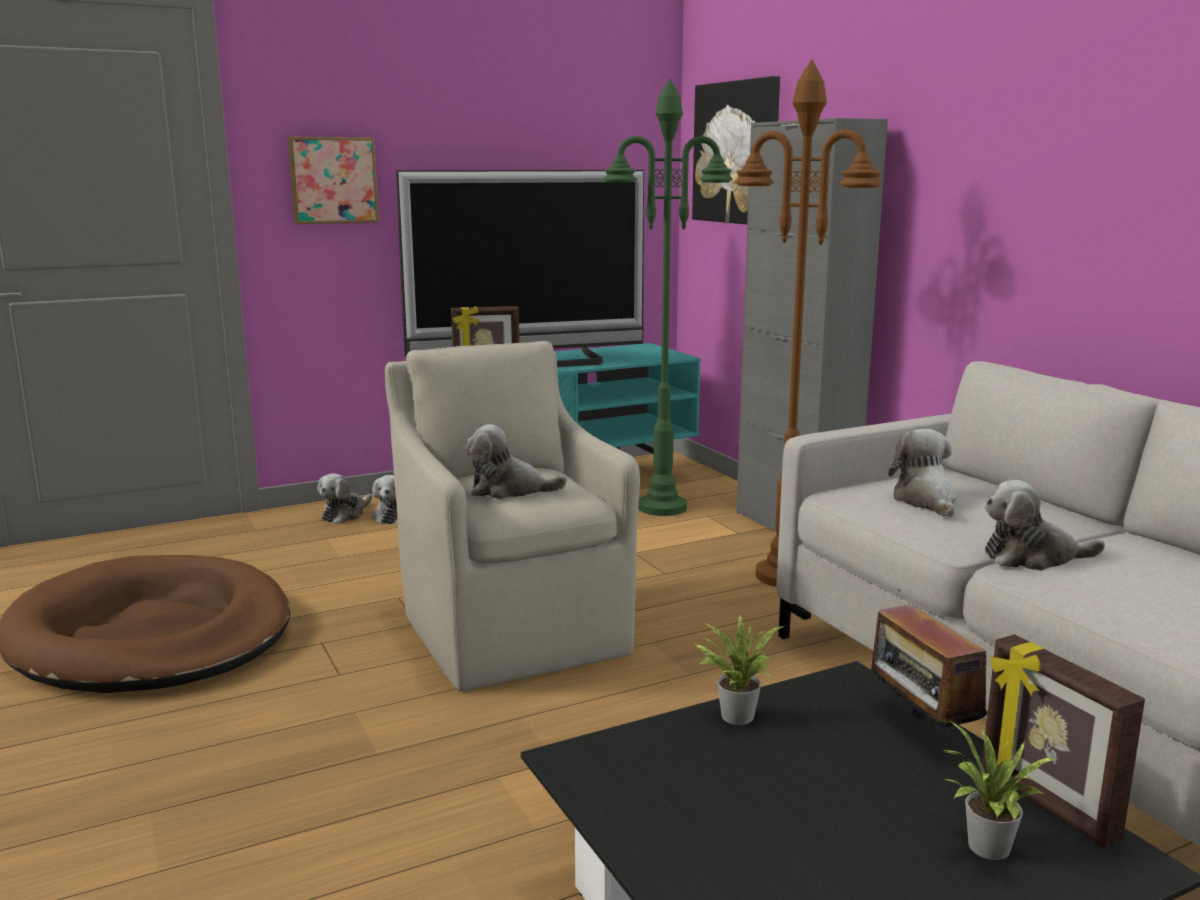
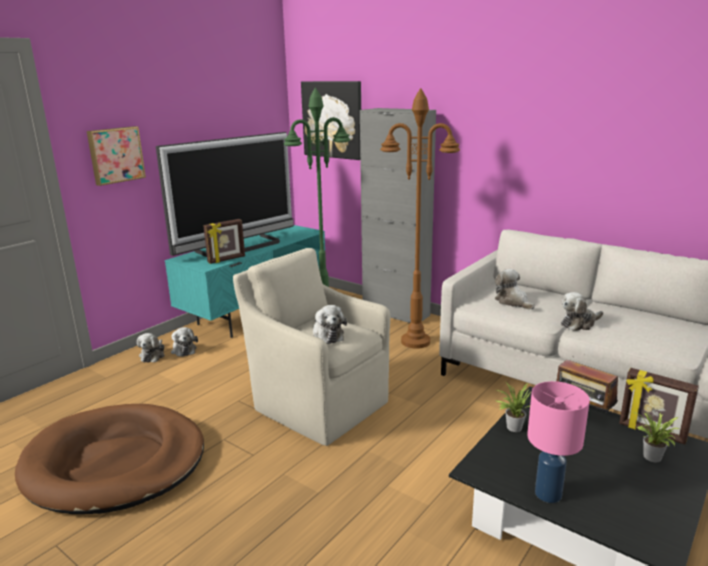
camera: 25 degrees left, 5 degrees up
plush toy [465,424,567,499] -> plush toy turned 90 degrees counterclockwise [313,305,347,344]
none -> pink table lamp [527,381,590,503]

